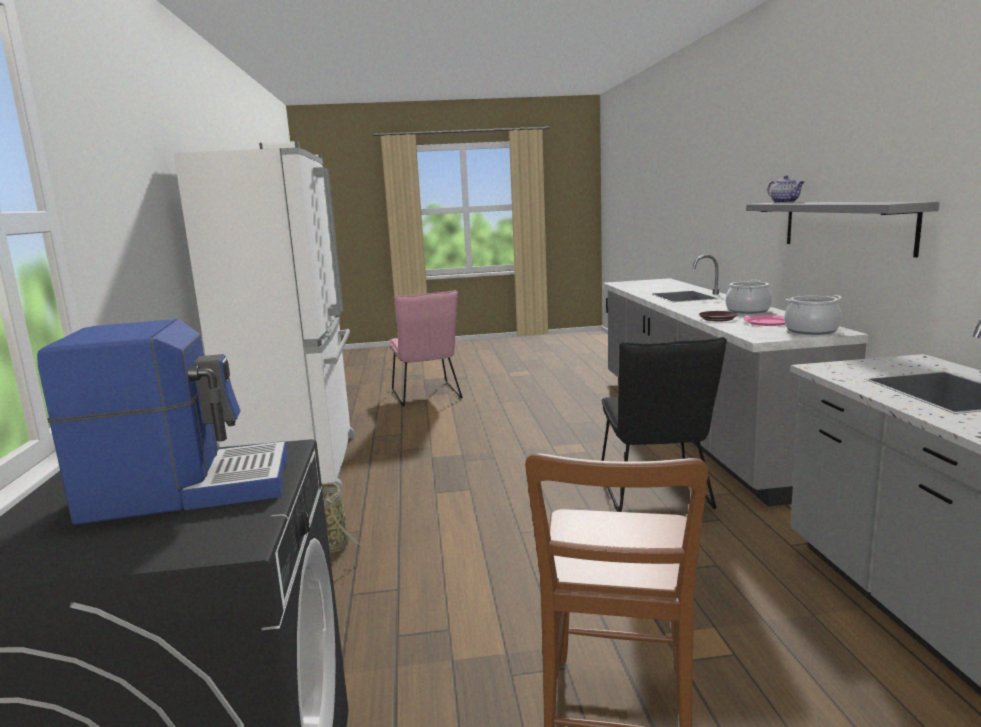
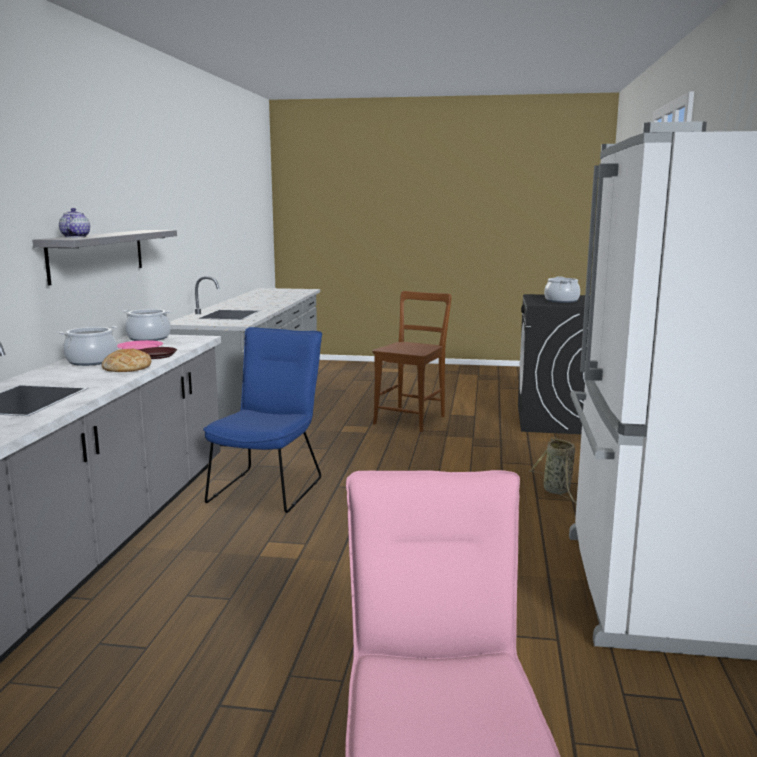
camera: 165 degrees left, 0 degrees up
coffee machine [37,319,288,525] -> cooking pot [544,276,580,303]
black chair [601,337,727,512] -> blue chair [203,327,322,513]
none -> bread [102,349,151,372]

